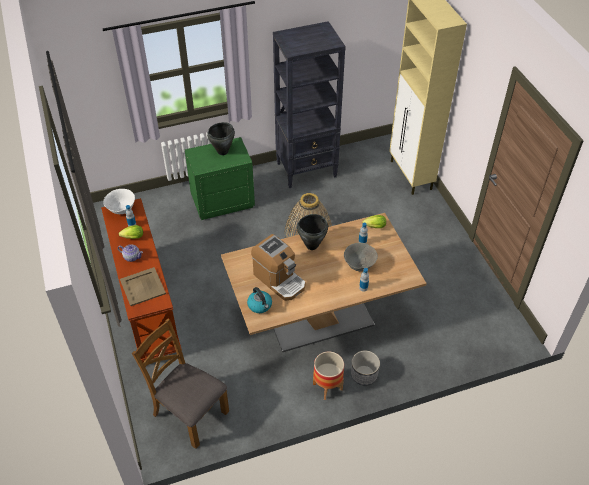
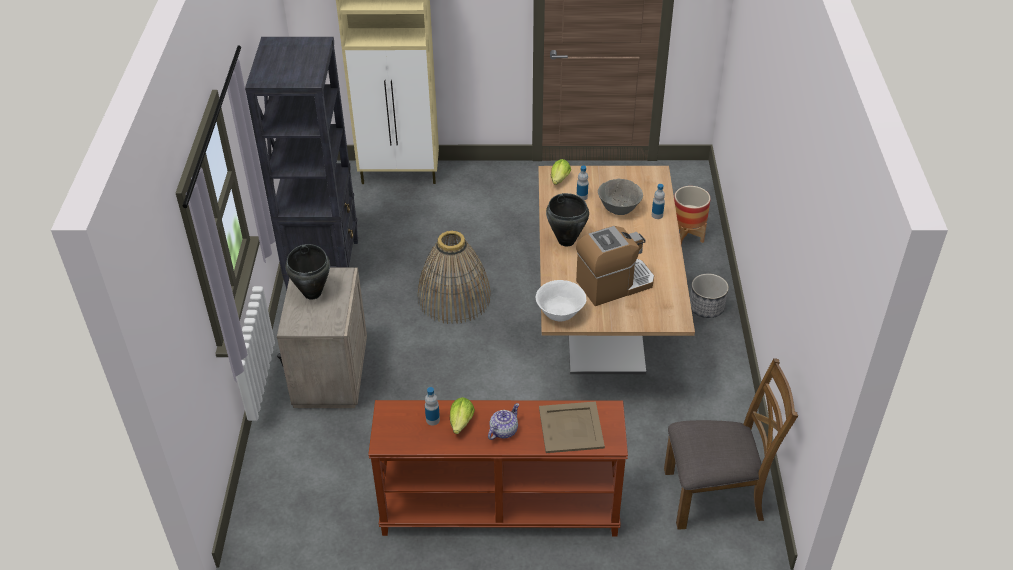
camera: 70 degrees left, 5 degrees down
white bowl [103,189,135,214] -> white bowl moved to [536,280,586,321]
brown chair [132,319,229,449] -> brown chair turned 150 degrees counterclockwise [664,358,798,530]
green nightstand [185,137,255,220] -> beige nightstand [277,267,367,408]
kettle [247,287,272,313] -> none
planter [313,351,344,400] -> planter moved to [674,186,711,245]

